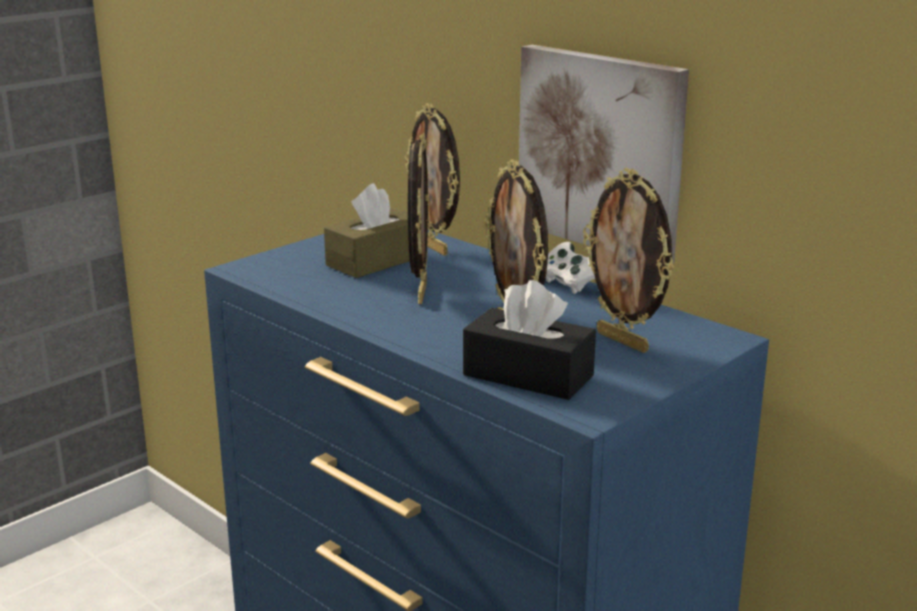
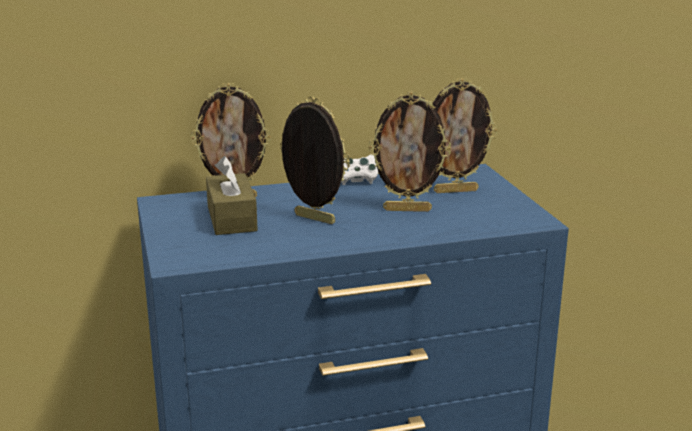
camera: 60 degrees left, 0 degrees up
black tissue box [463,280,596,400] -> none
picture [519,45,689,264] -> none

